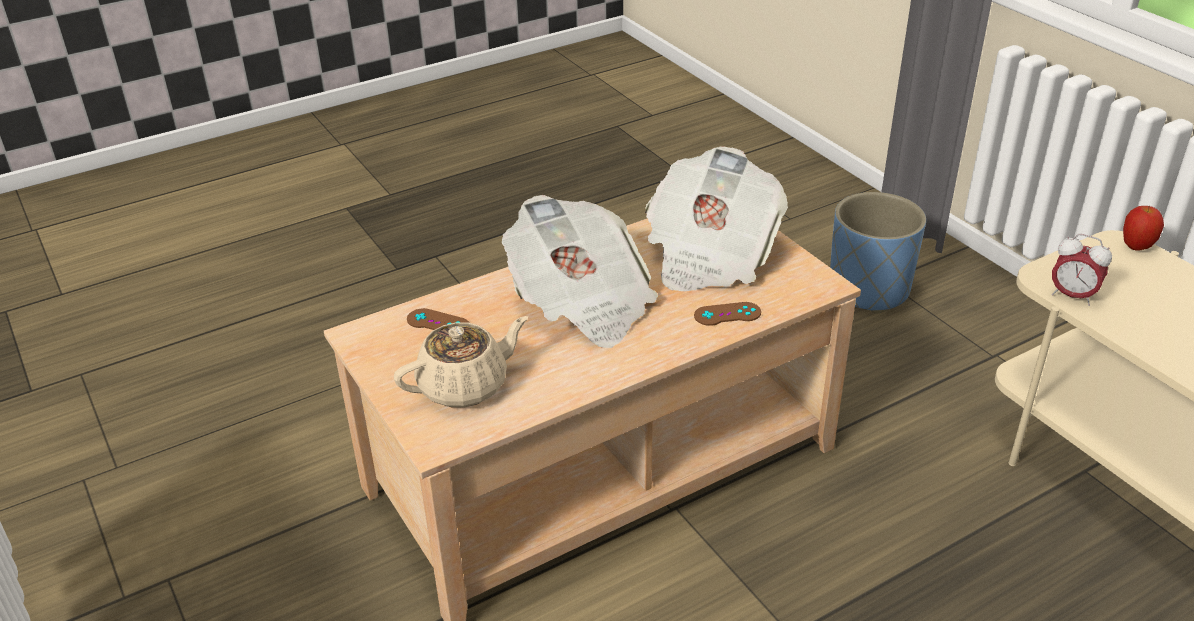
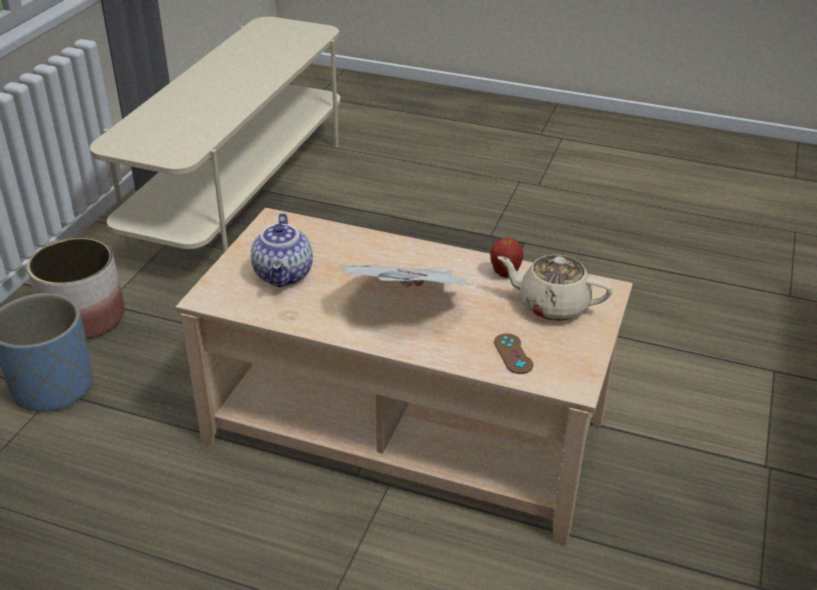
camera: 130 degrees left, 0 degrees up
newspaper [645,147,788,291] -> teapot [251,213,313,288]
brown game controller [694,302,761,326] -> none
alarm clock [1052,234,1112,306] -> none
apple [1123,205,1164,251] -> apple moved to [490,238,524,278]
none -> planter [27,238,125,339]

